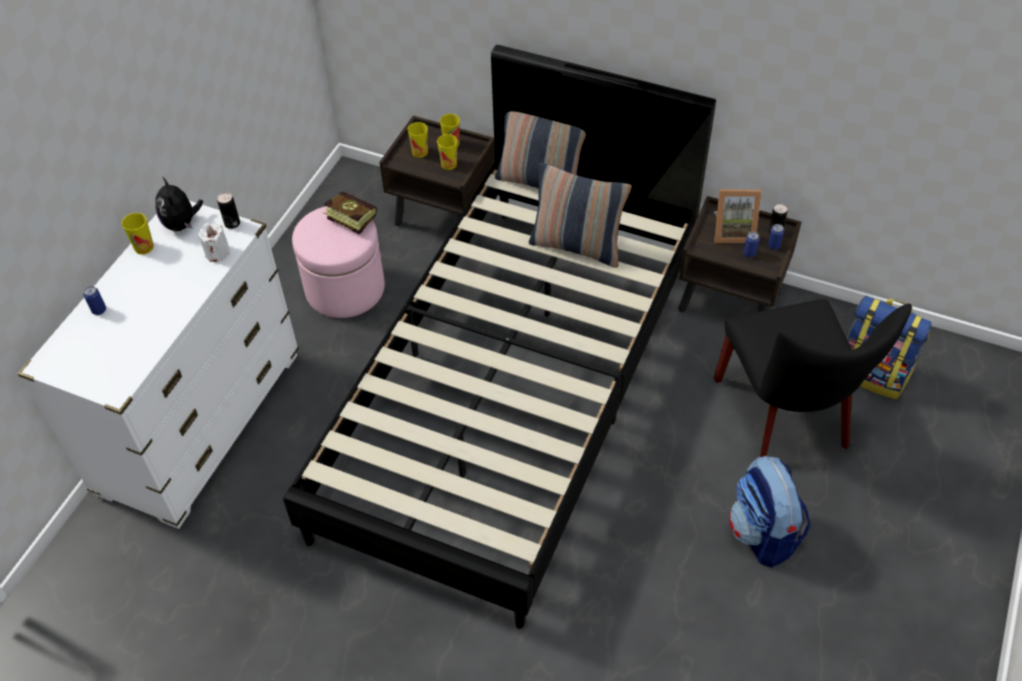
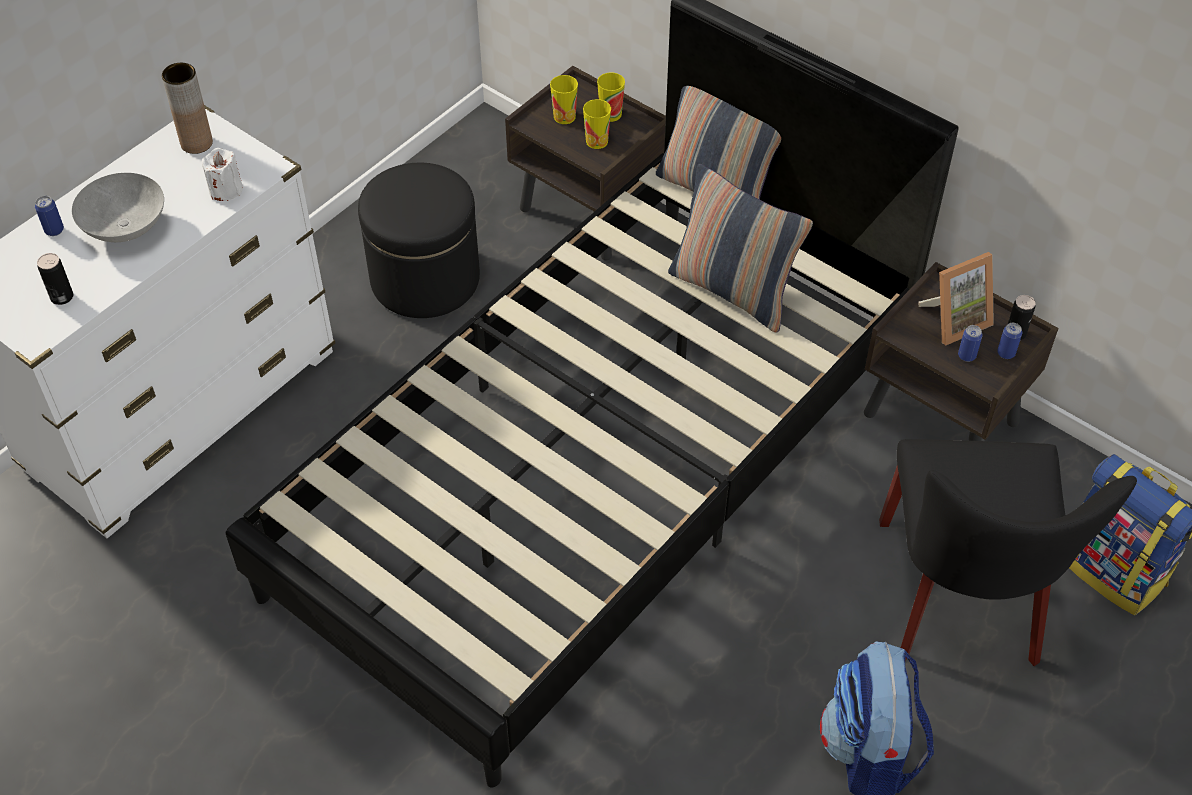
camera: 15 degrees right, 0 degrees up
cup [122,213,154,255] -> none
plush toy [155,176,203,231] -> brown vase [162,63,213,154]
can [217,192,240,229] -> can moved to [37,253,73,305]
pink ottoman [292,206,385,318] -> black ottoman [358,163,480,318]
book [323,192,377,235] -> none
picture frame [714,189,762,243] -> picture frame turned 45 degrees counterclockwise [918,252,994,345]
none -> grey bowl [72,173,164,242]

